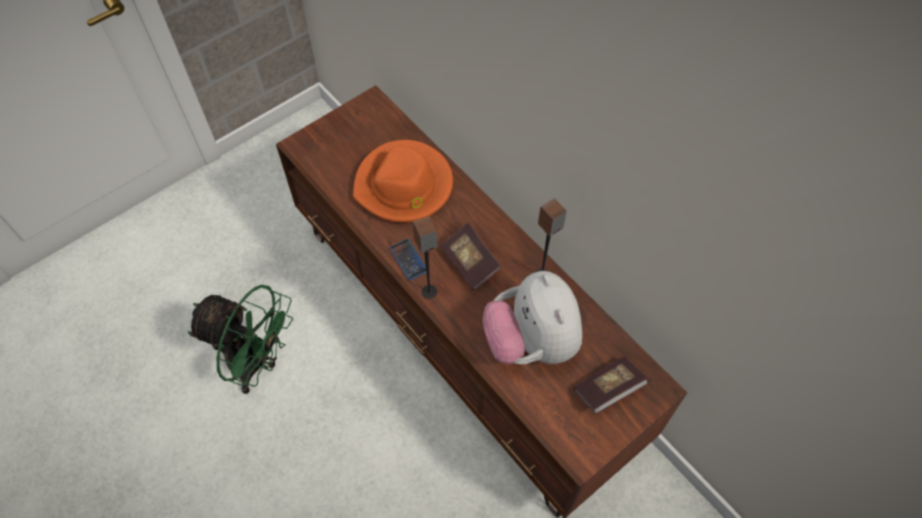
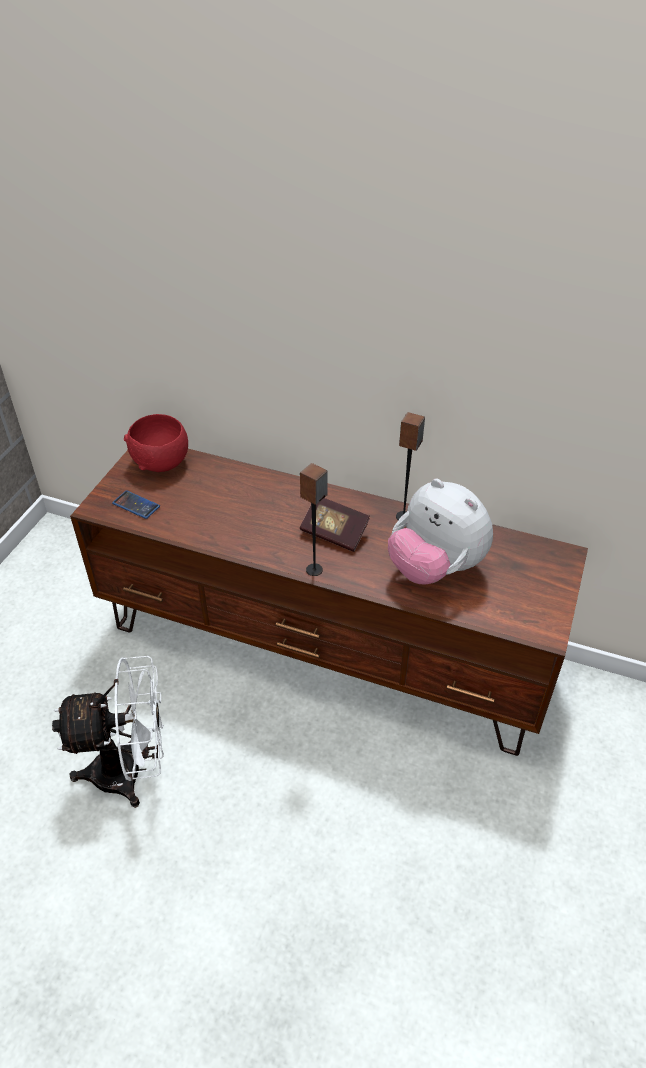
camera: 30 degrees left, 15 degrees down
green fan [188,285,293,394] -> white fan [52,656,164,808]
orange hat [353,140,453,222] -> none
phone [389,239,427,281] -> phone moved to [112,490,160,519]
book [573,356,648,414] -> none
none -> red bowl [124,414,188,472]

